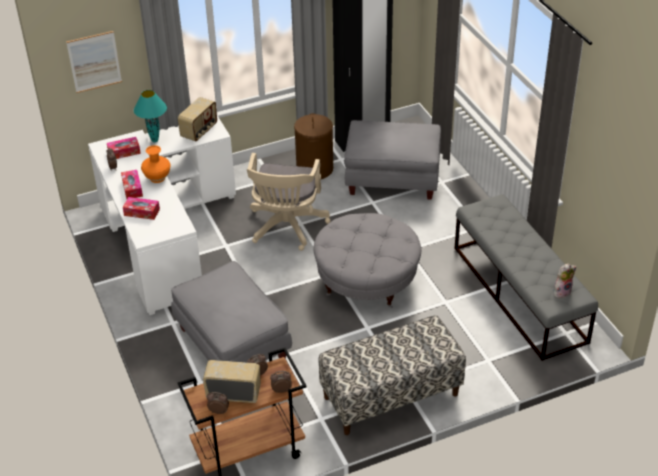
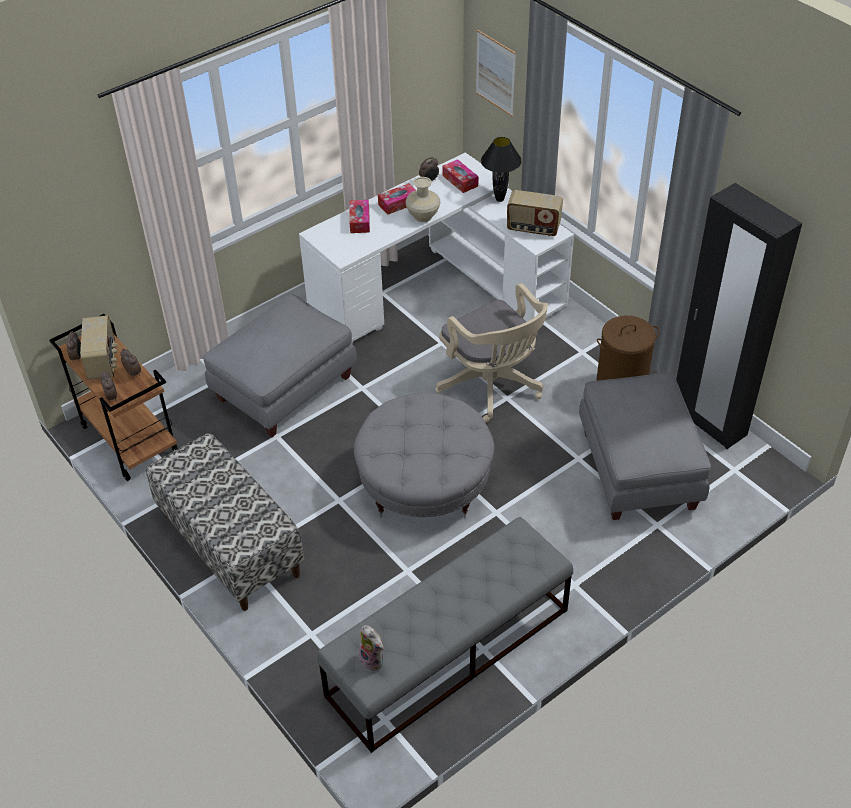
camera: 75 degrees right, 5 degrees up
turquoise table lamp [134,90,167,142] -> black table lamp [481,137,522,202]
orange vase [141,145,170,183] -> beige vase [406,177,440,222]
beige office chair [247,153,331,251] -> beige office chair turned 120 degrees counterclockwise [435,283,548,423]

